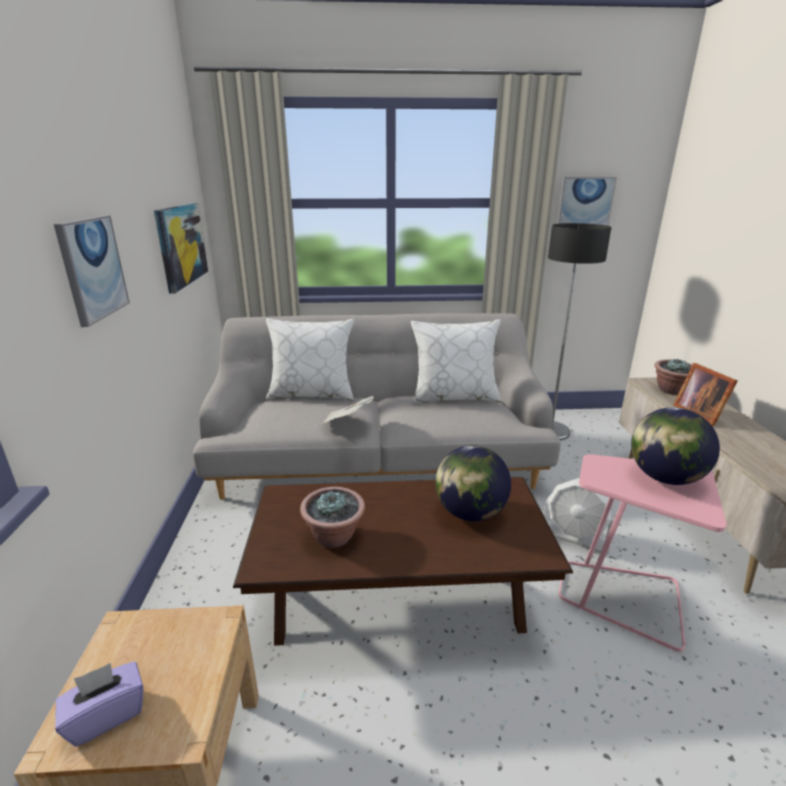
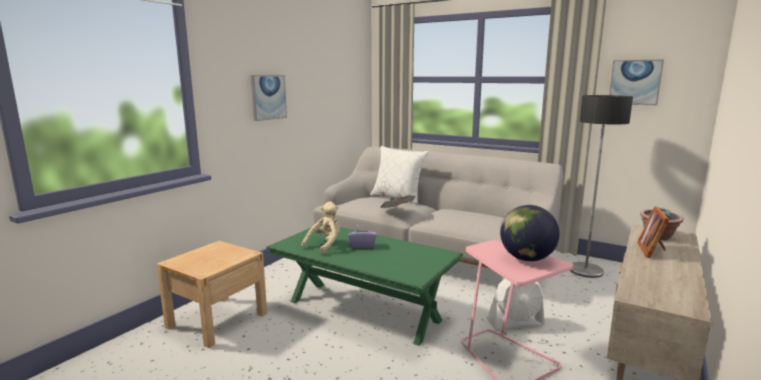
camera: 35 degrees right, 10 degrees down
purple tissue box [55,661,144,747] -> purple tissue box moved to [348,224,376,248]
picture [154,203,208,294] -> none
brown coffee table [233,477,573,646] -> green coffee table [266,223,463,346]
potted plant [300,487,365,548] -> beige plush toy [302,202,340,254]
white pillow [411,319,501,404] -> none
globe [436,445,511,521] -> none
white fan [543,478,614,554] -> white fan turned 75 degrees counterclockwise [488,279,545,330]

